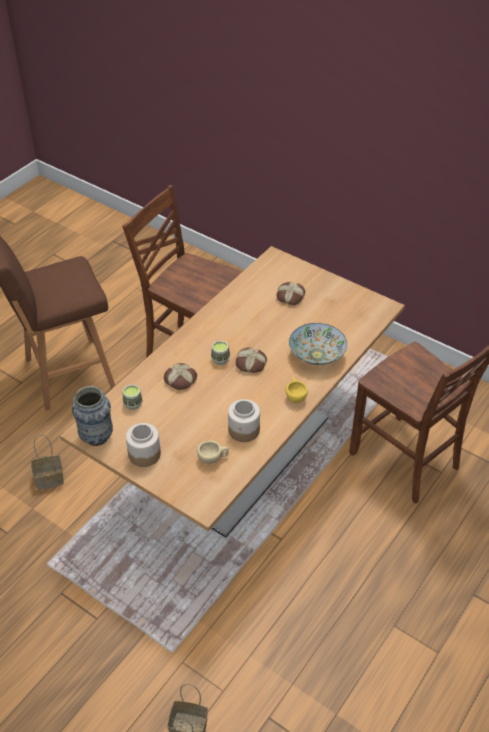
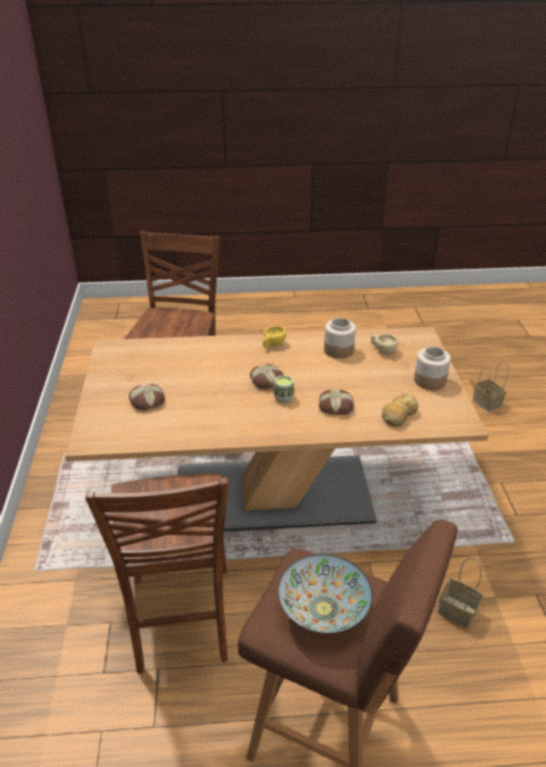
camera: 130 degrees left, 10 degrees down
vase [72,386,113,446] -> none
cup [123,384,143,410] -> bread [382,394,418,426]
bowl [289,323,347,365] -> bowl moved to [278,554,372,633]

